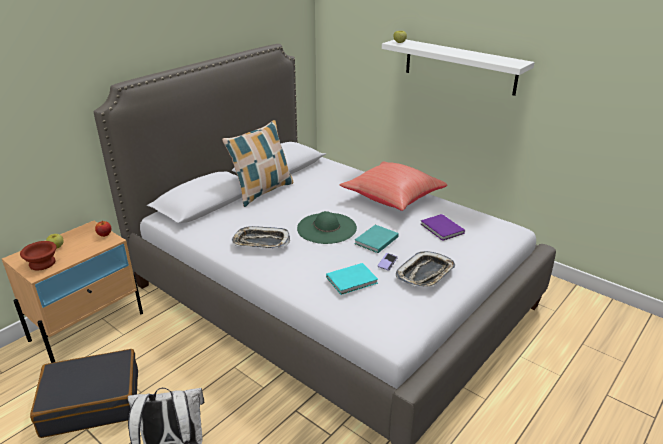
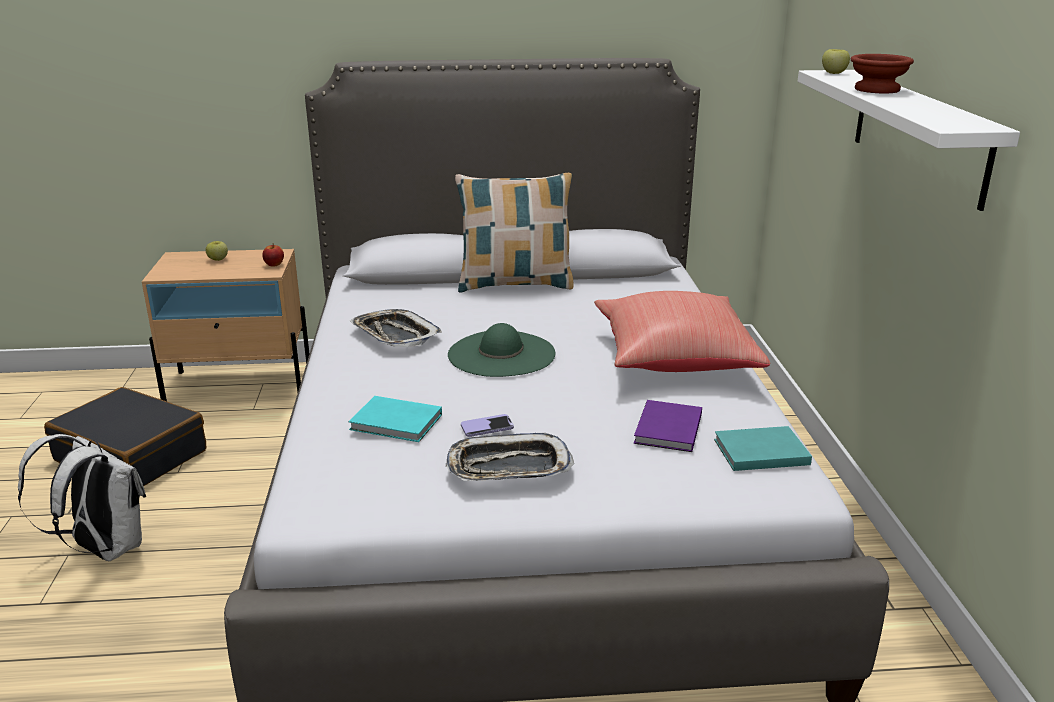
camera: 45 degrees right, 5 degrees down
brown bowl [20,241,57,270] -> brown bowl moved to [851,54,914,93]
turquoise book [354,225,399,253] -> turquoise book moved to [714,426,812,471]

